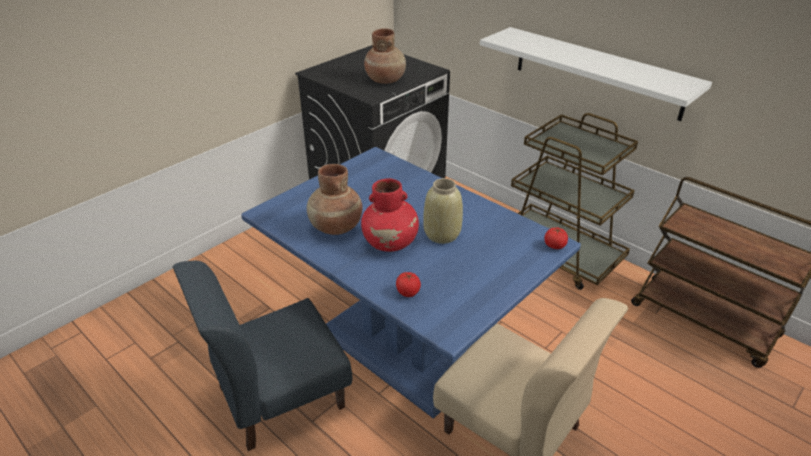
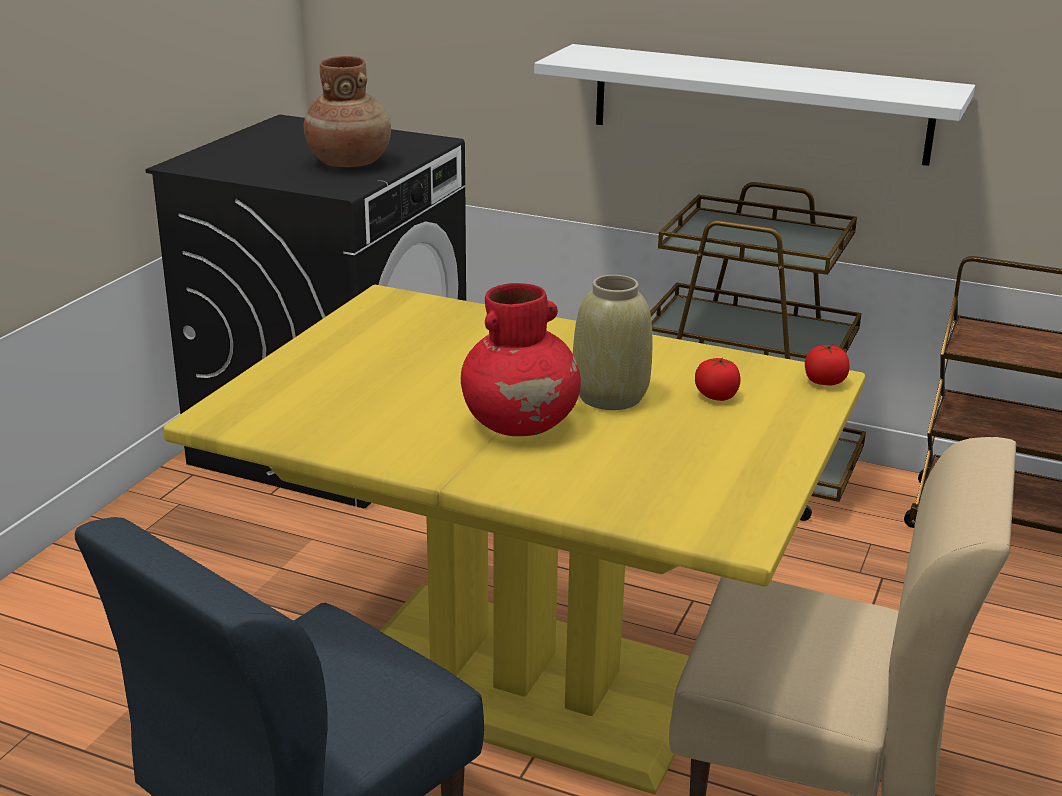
camera: 20 degrees left, 10 degrees down
blue dining table [241,147,581,419] -> yellow dining table [163,285,865,795]
brown vase [307,164,362,235] -> none
tomato [396,272,421,297] -> tomato moved to [695,358,741,401]

